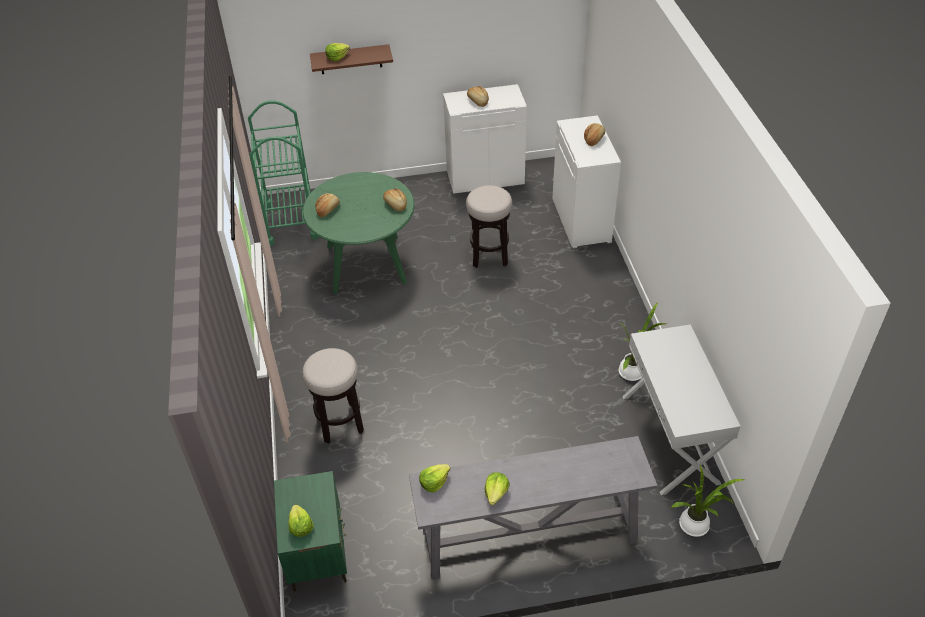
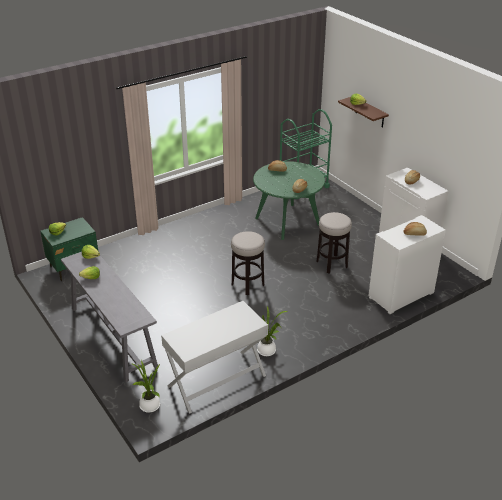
camera: 65 degrees right, 10 degrees down
stool [302,348,364,443] -> stool moved to [231,231,265,295]

